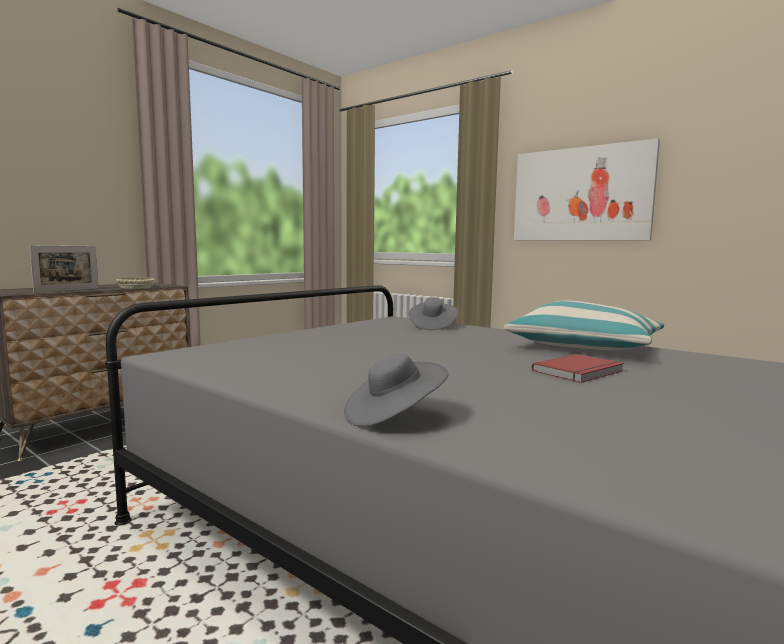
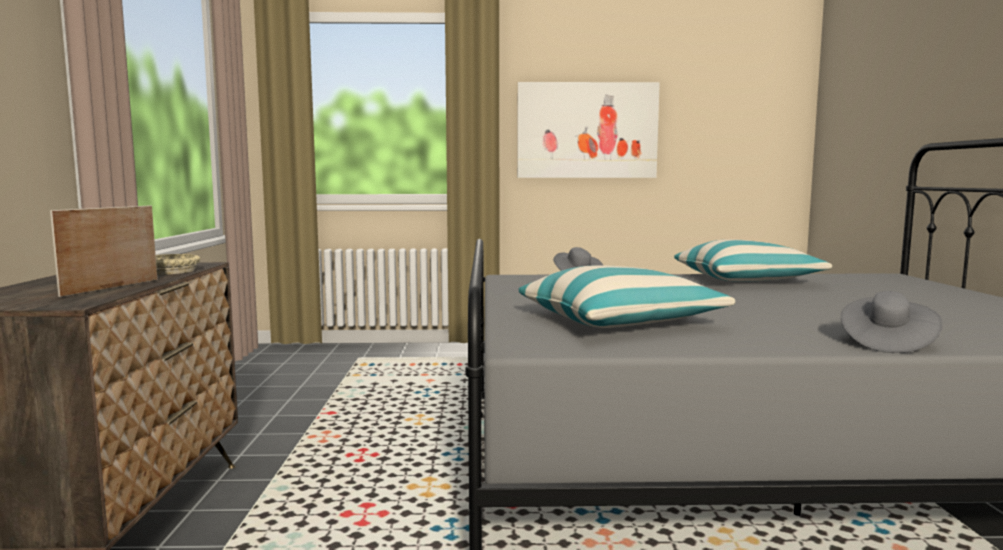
camera: 40 degrees left, 0 degrees up
picture frame [29,245,99,293] -> picture frame turned 150 degrees counterclockwise [50,205,157,297]
red book [532,354,624,383] -> none
none -> pillow [519,265,736,328]

